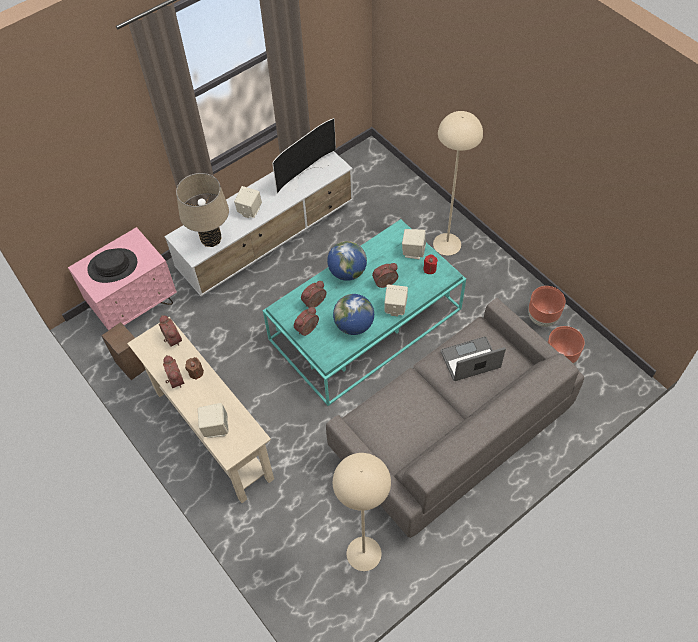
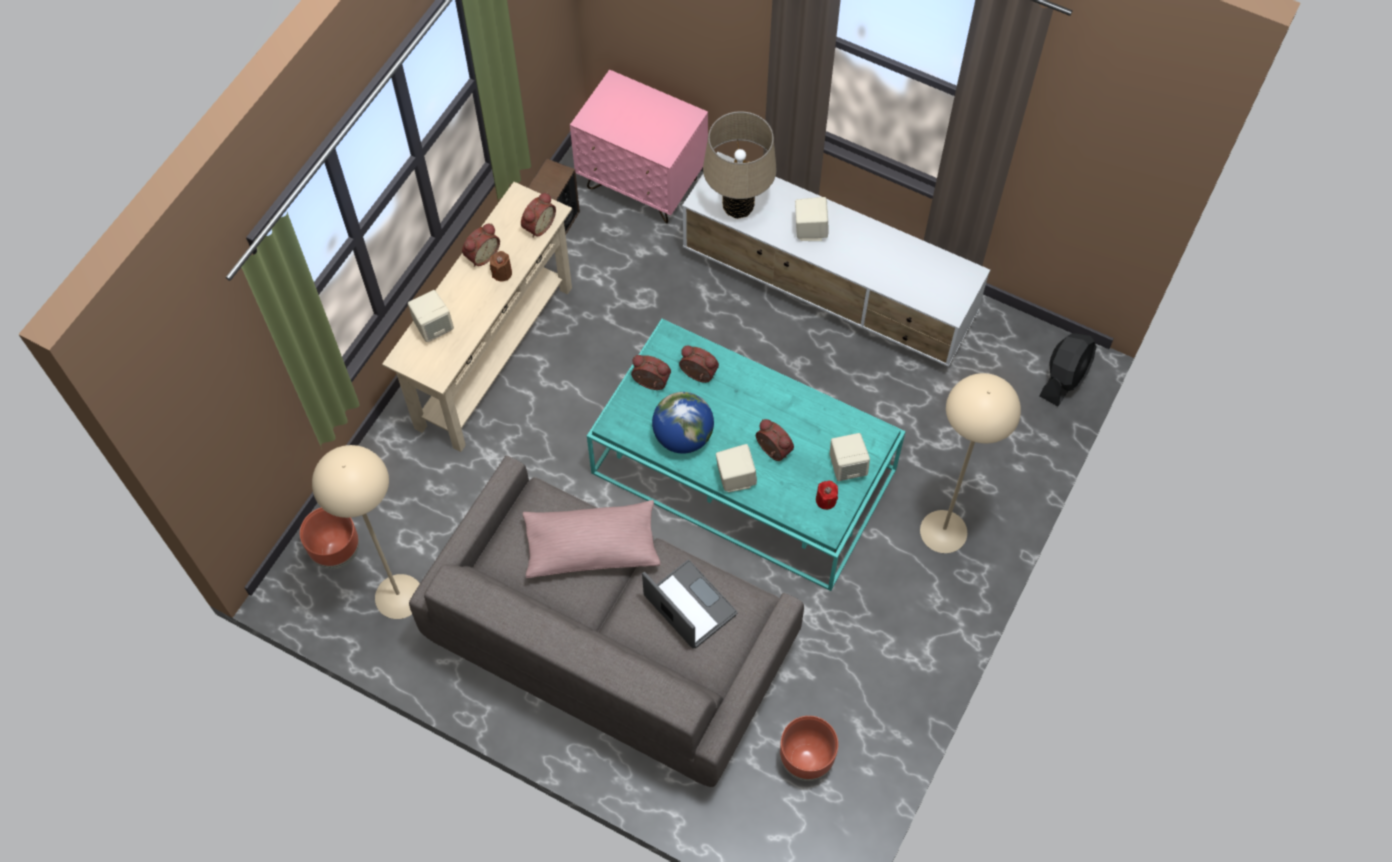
camera: 65 degrees right, 5 degrees up
black hat [87,248,137,283] -> none
television [272,118,336,194] -> none
globe [327,241,367,281] -> none
brown planter [528,286,565,327] -> brown planter moved to [300,508,359,569]
none -> pink pillow [523,500,661,578]
none -> black fan [1040,333,1096,406]

